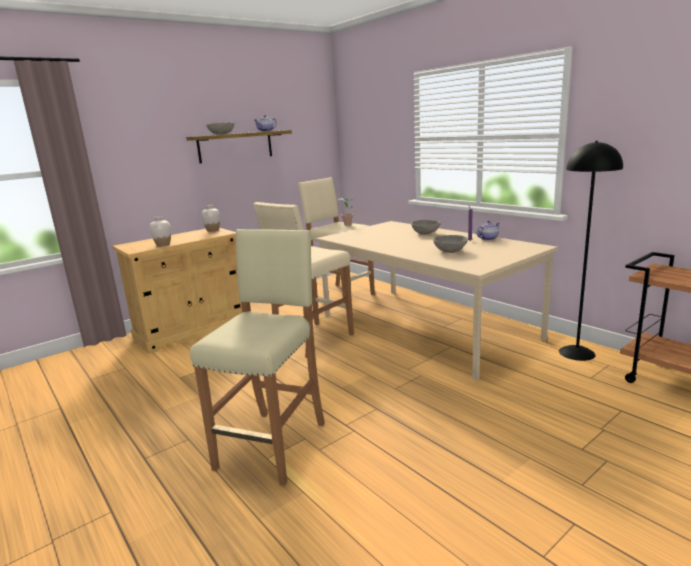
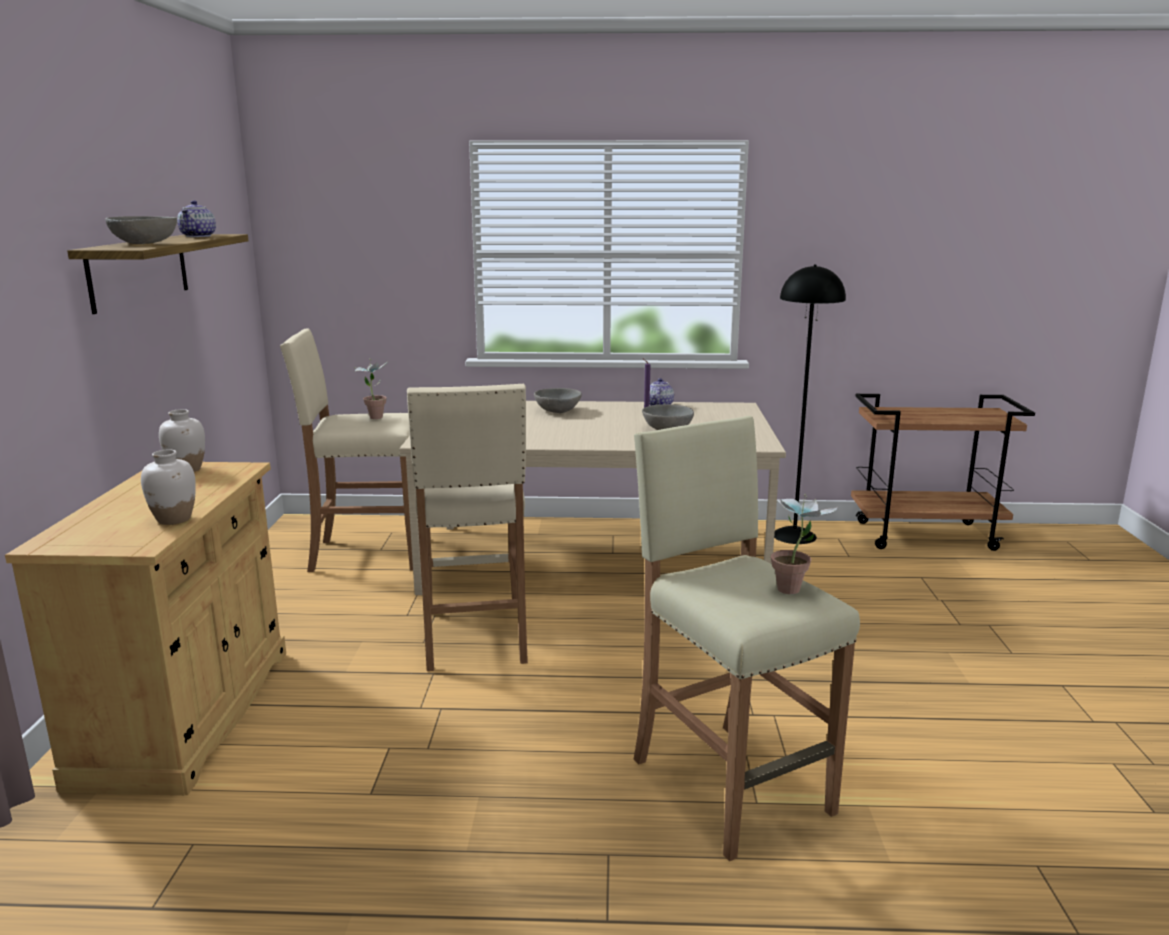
camera: 50 degrees left, 0 degrees up
none -> potted plant [771,494,837,594]

